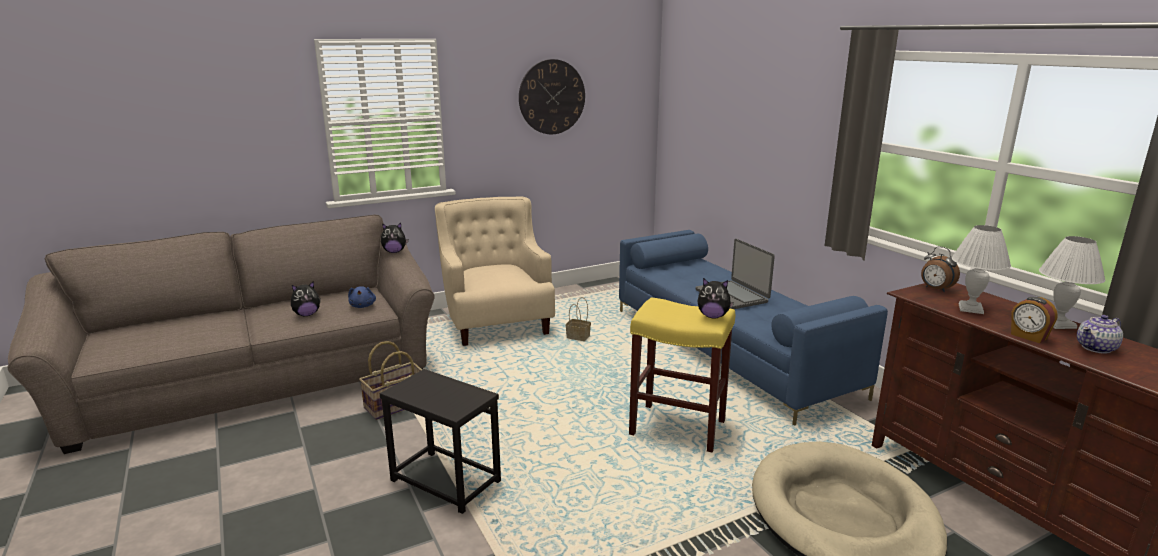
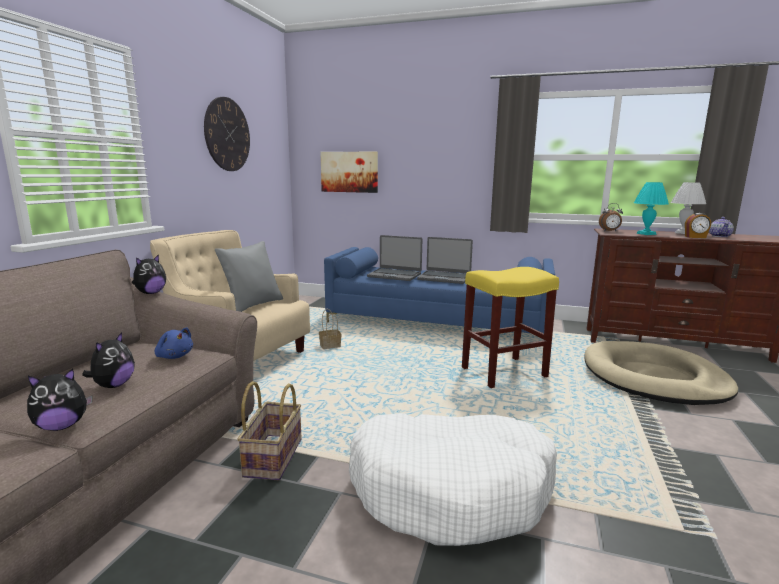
camera: 45 degrees left, 5 degrees down
black side table [380,369,501,514] -> white dog bed [349,413,557,546]
plush toy [698,278,734,318] -> plush toy moved to [27,369,93,431]
white table lamp [952,225,1011,314] -> turquoise table lamp [634,182,669,235]
none -> grey pillow [215,241,283,312]
none -> picture [320,152,378,193]
none -> laptop [367,235,422,281]

